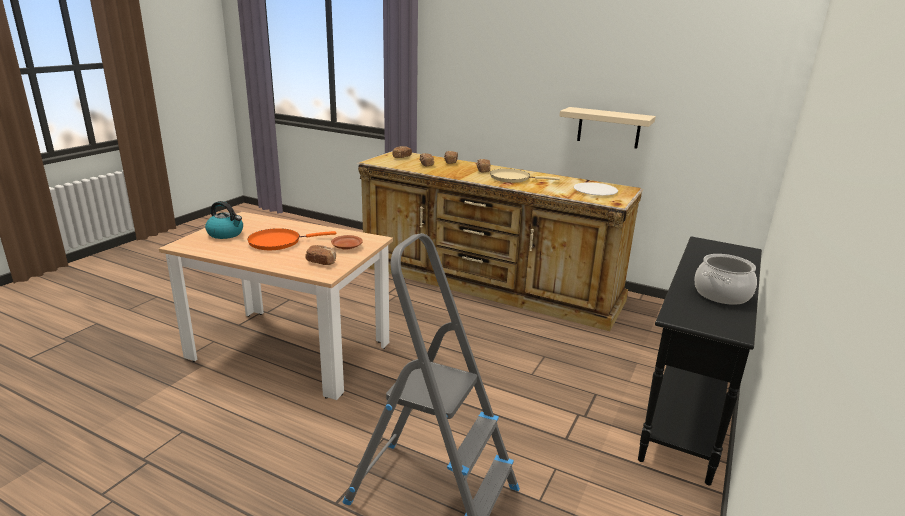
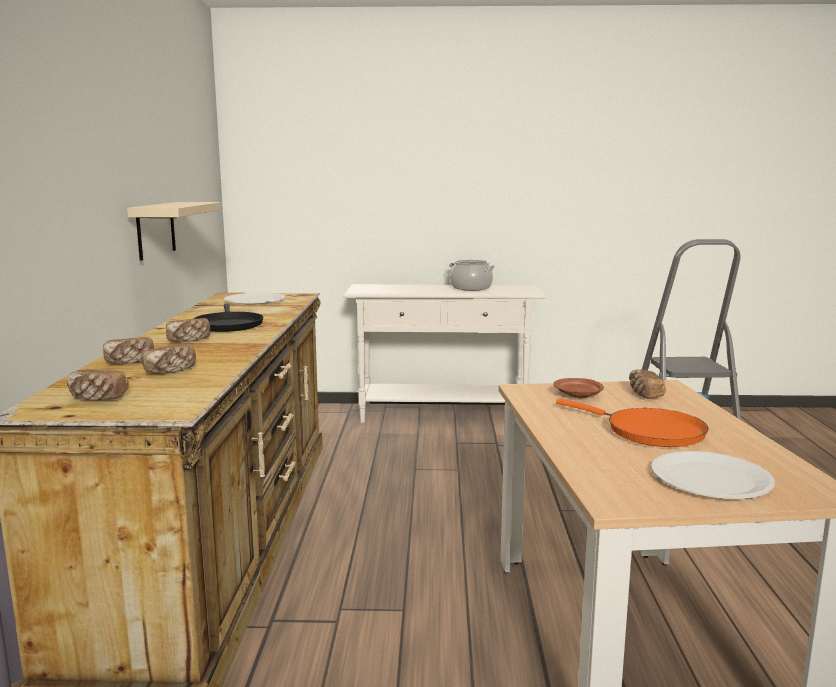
camera: 115 degrees left, 10 degrees down
kettle [205,201,243,239] -> white plate [651,451,775,499]
beige frying pan [490,169,560,183] -> black frying pan [193,304,264,332]
black console table [638,237,762,485] -> white console table [343,284,546,423]

